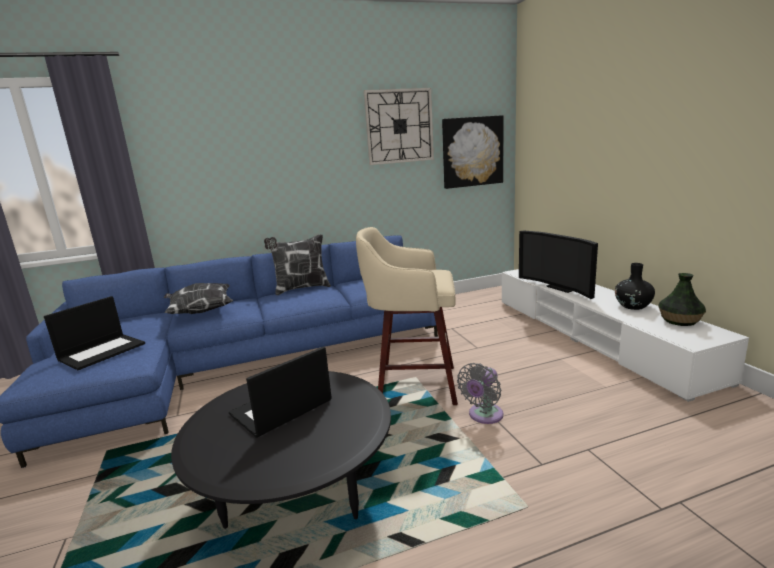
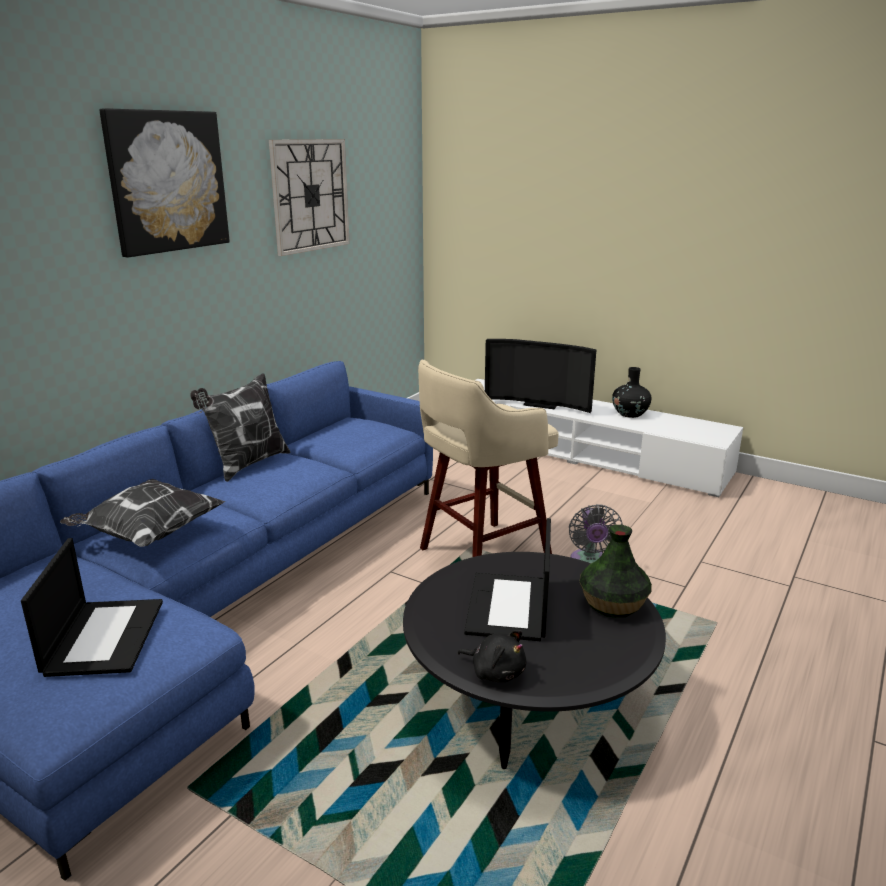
camera: 40 degrees left, 5 degrees up
picture [442,115,504,189] -> picture moved to [99,108,230,257]
vase [658,273,706,326] -> vase moved to [579,525,652,617]
none -> black plush toy [457,630,526,682]

